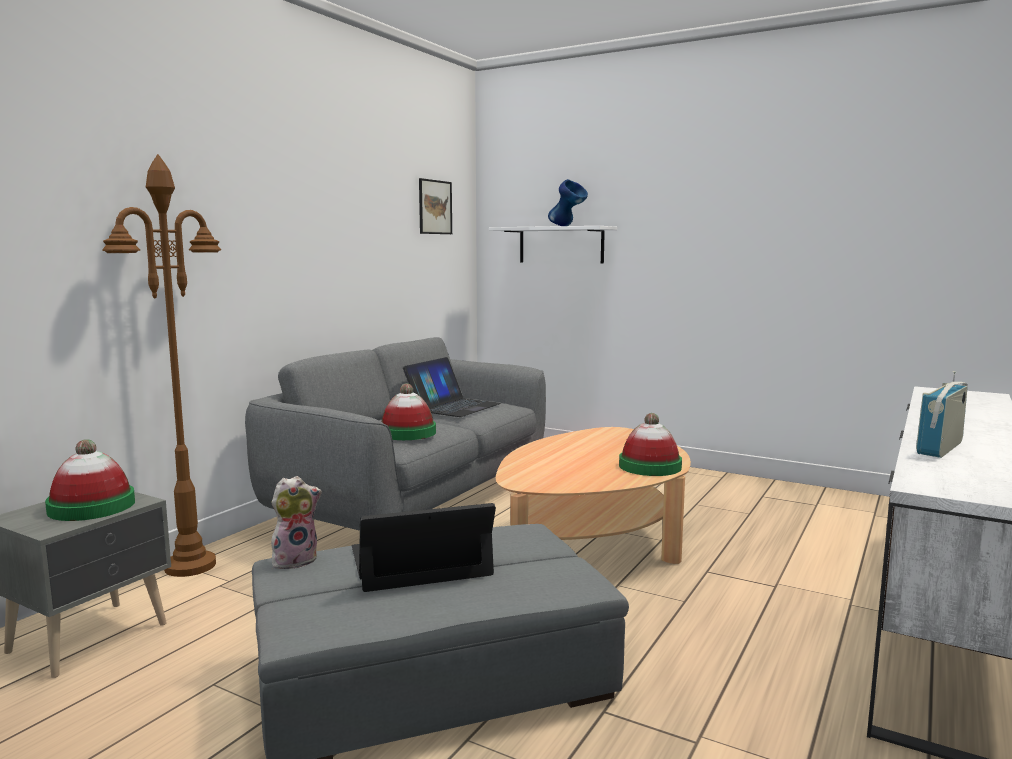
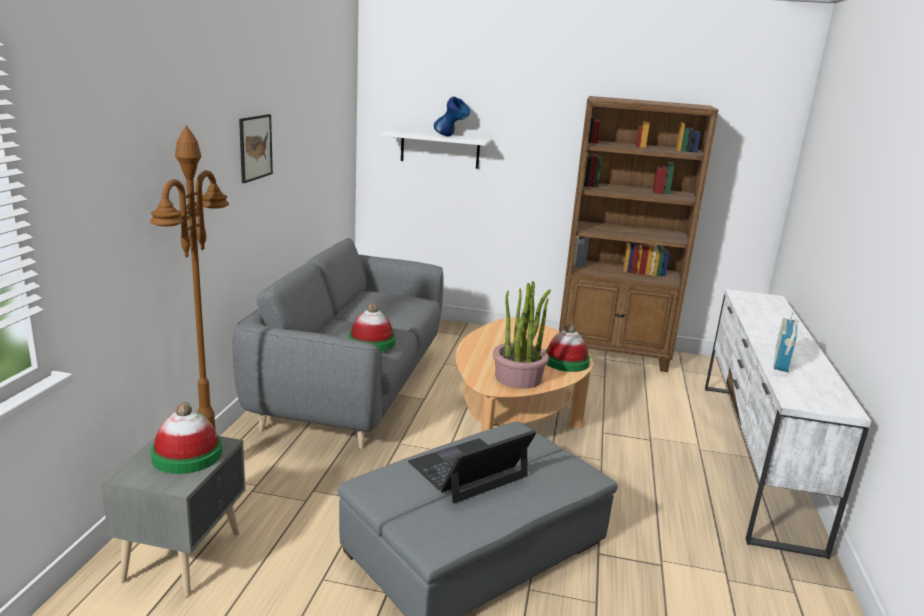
camera: 20 degrees left, 10 degrees up
plush toy [271,476,322,571] -> none
laptop [403,357,501,417] -> none
picture [419,178,452,234] -> picture moved to [239,114,273,183]
none -> potted plant [493,281,551,389]
none -> brown bookcase [559,96,718,372]

